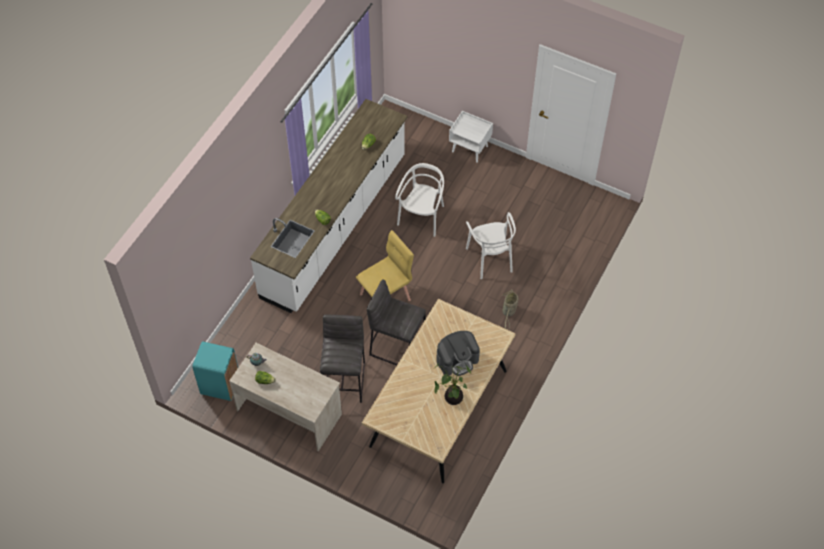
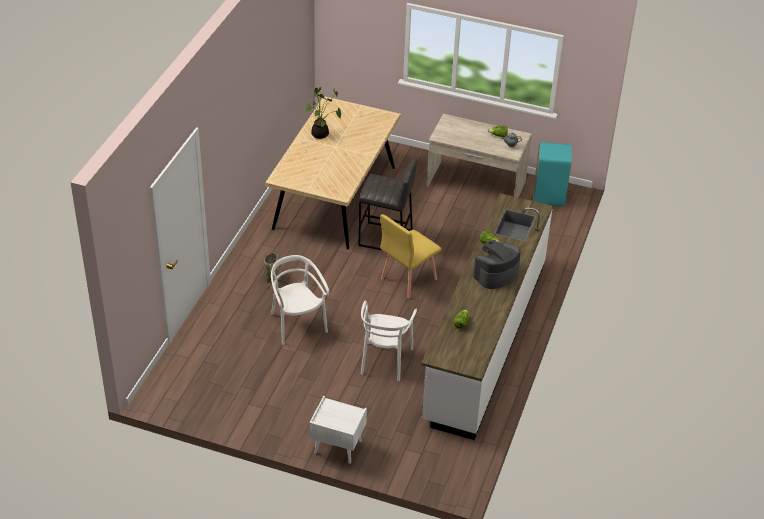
camera: 170 degrees right, 15 degrees down
grey stool [320,315,365,403] -> none
coffee machine [436,331,480,376] -> coffee machine moved to [473,240,521,289]

